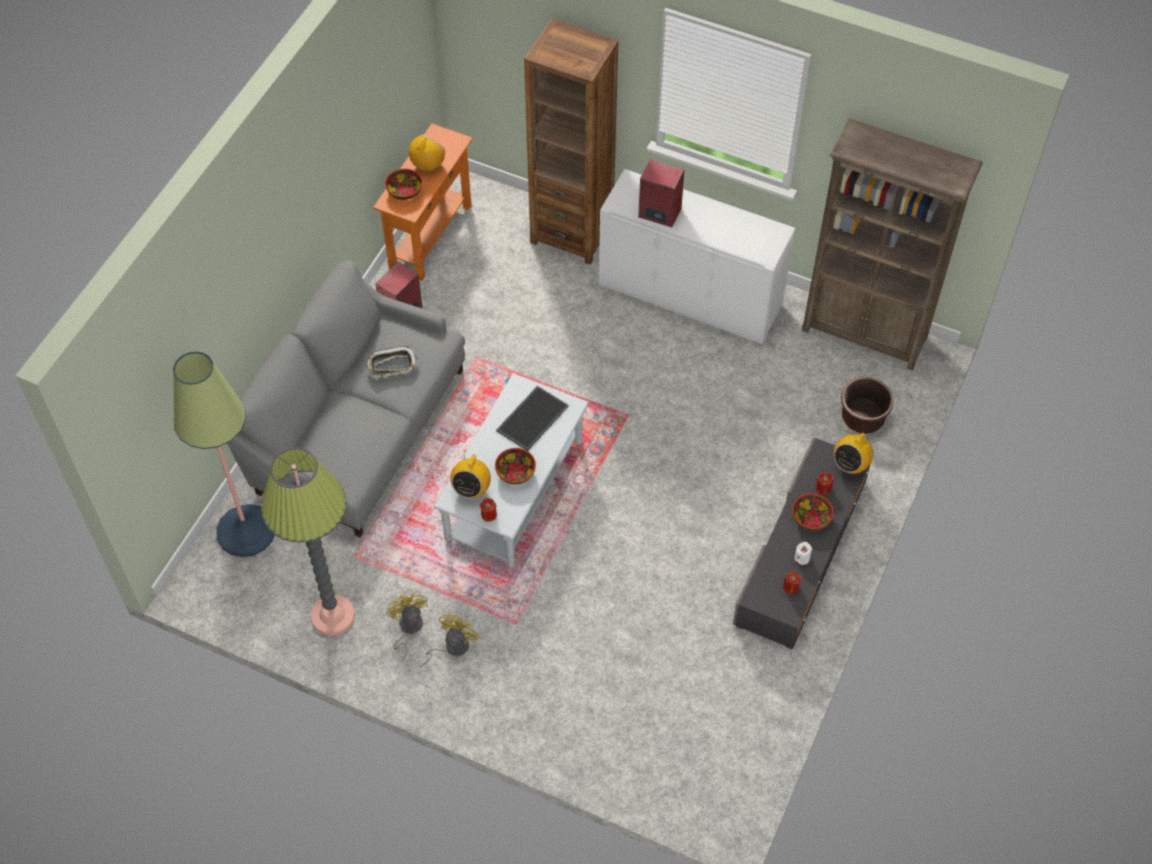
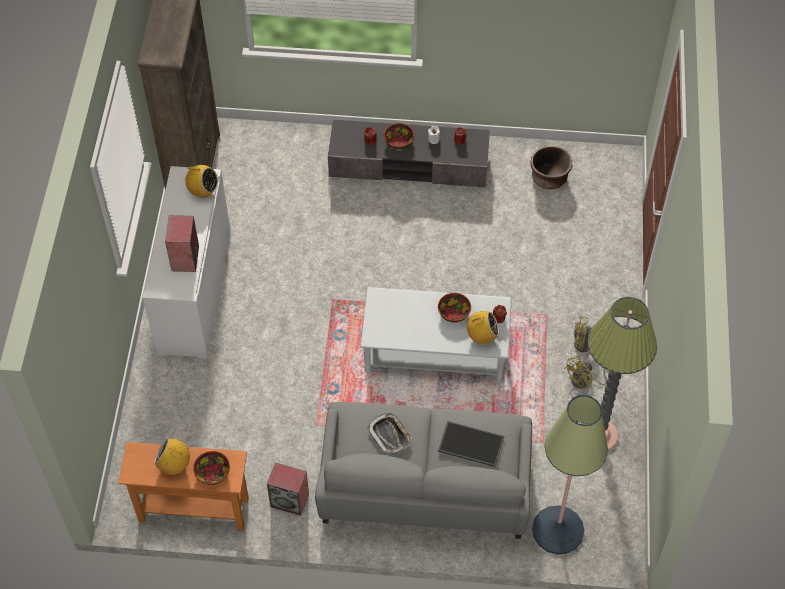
camera: 110 degrees left, 0 degrees up
tray [496,386,569,451] -> tray moved to [438,421,504,467]
brown bookcase [524,19,618,264] -> none
radio [833,427,873,474] -> radio moved to [184,165,218,198]
brown planter [841,377,893,434] -> brown planter moved to [531,146,572,190]

